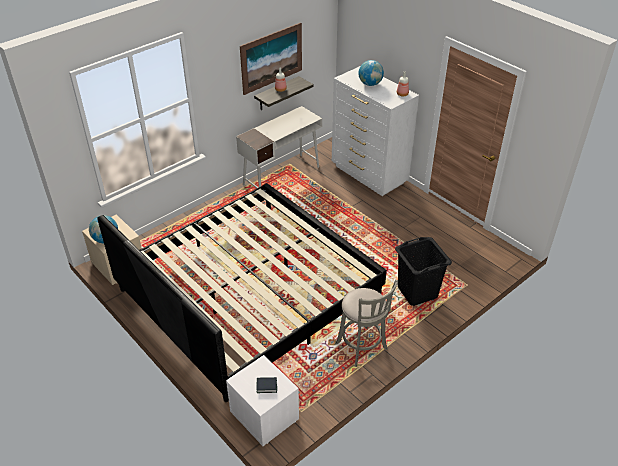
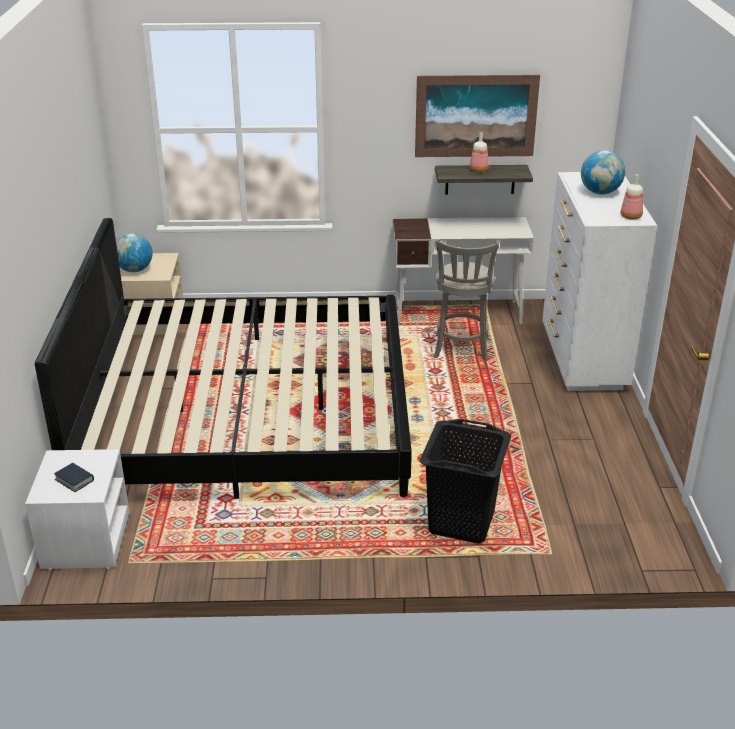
camera: 40 degrees right, 10 degrees down
grey stool [335,280,398,367] -> grey stool moved to [434,239,499,361]

